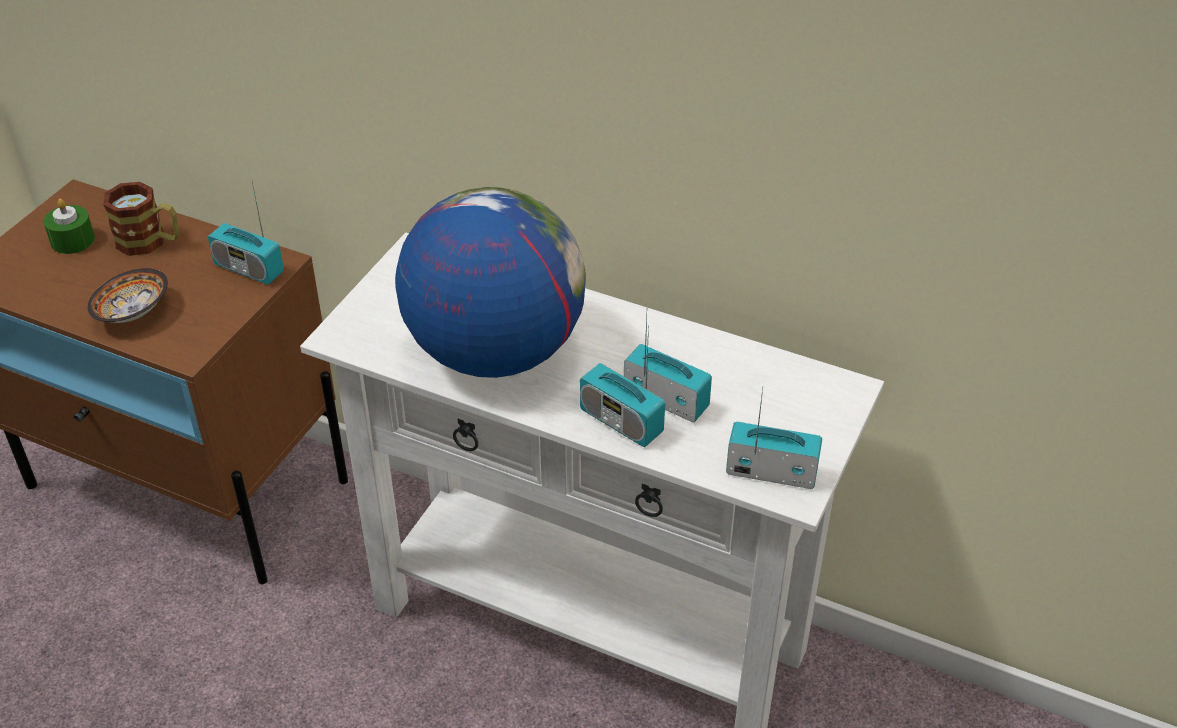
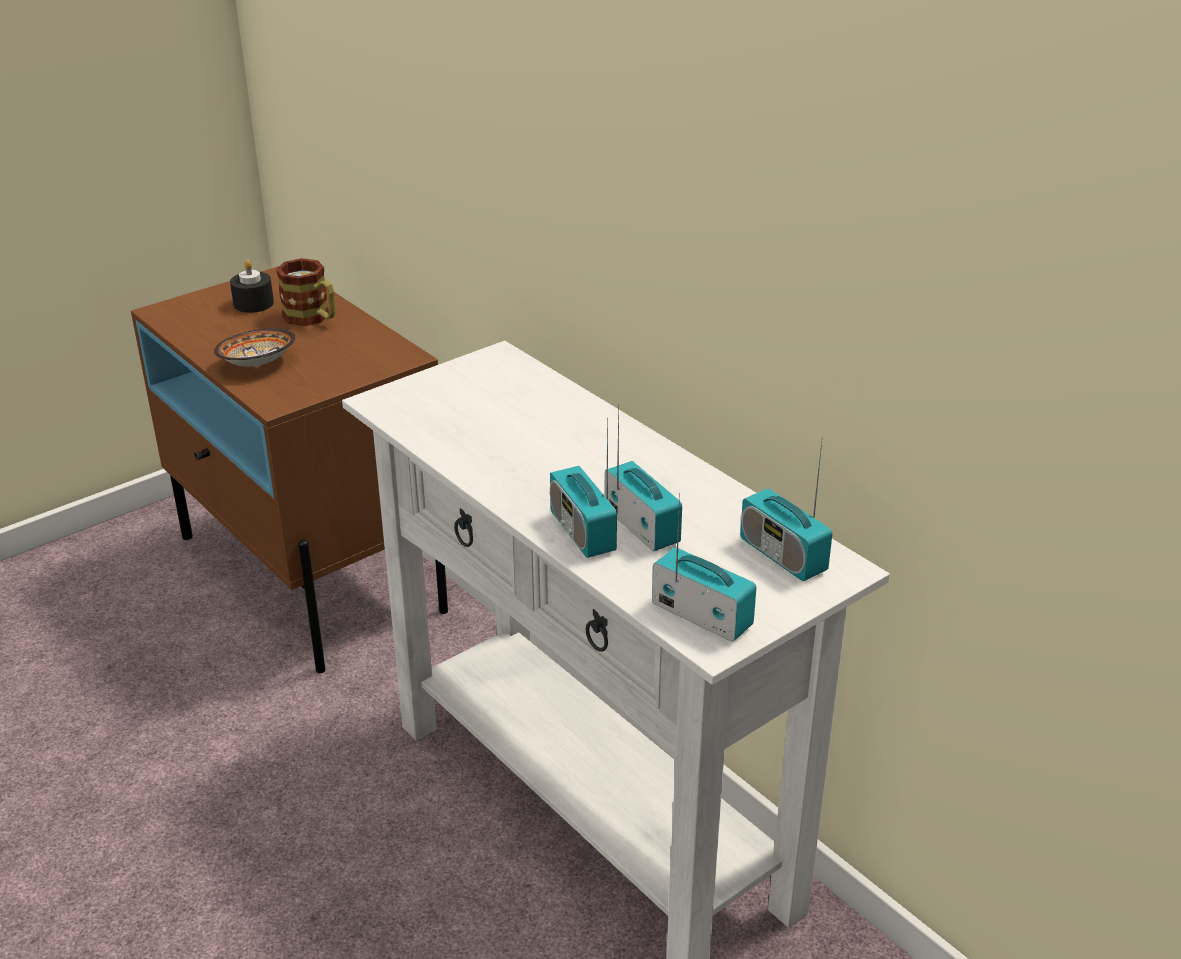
camera: 25 degrees right, 10 degrees down
green candle [44,199,95,254] -> black candle [230,260,274,313]
radio [208,182,284,285] -> radio moved to [740,437,832,581]
globe [395,187,586,378] -> none

